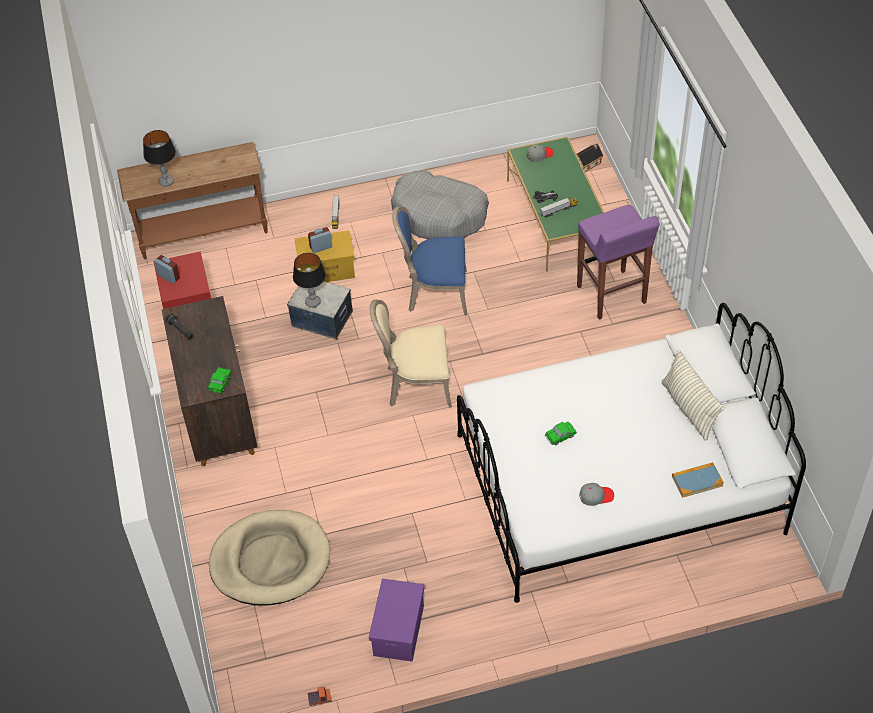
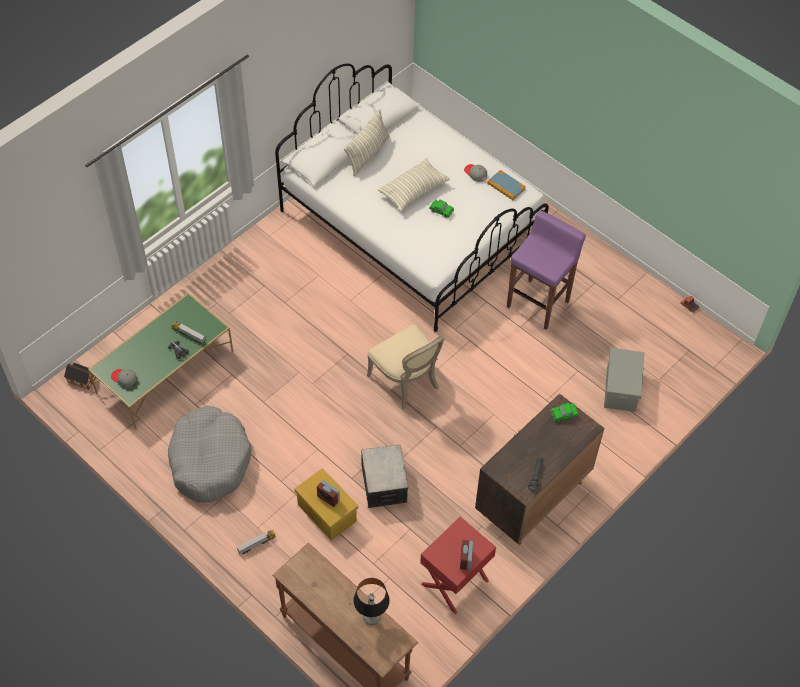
camera: 125 degrees left, 5 degrees up
beige dog bed [209,510,331,606] -> grey storage box [604,348,644,412]
table lamp [293,253,326,308] -> none
purple storage box [369,578,424,662] -> none
blue chair [392,206,467,316] -> none
purple stool [577,205,660,320] -> purple stool moved to [507,211,586,330]
book [672,462,724,498] -> book moved to [487,170,526,200]
none -> pillow [377,158,450,212]

